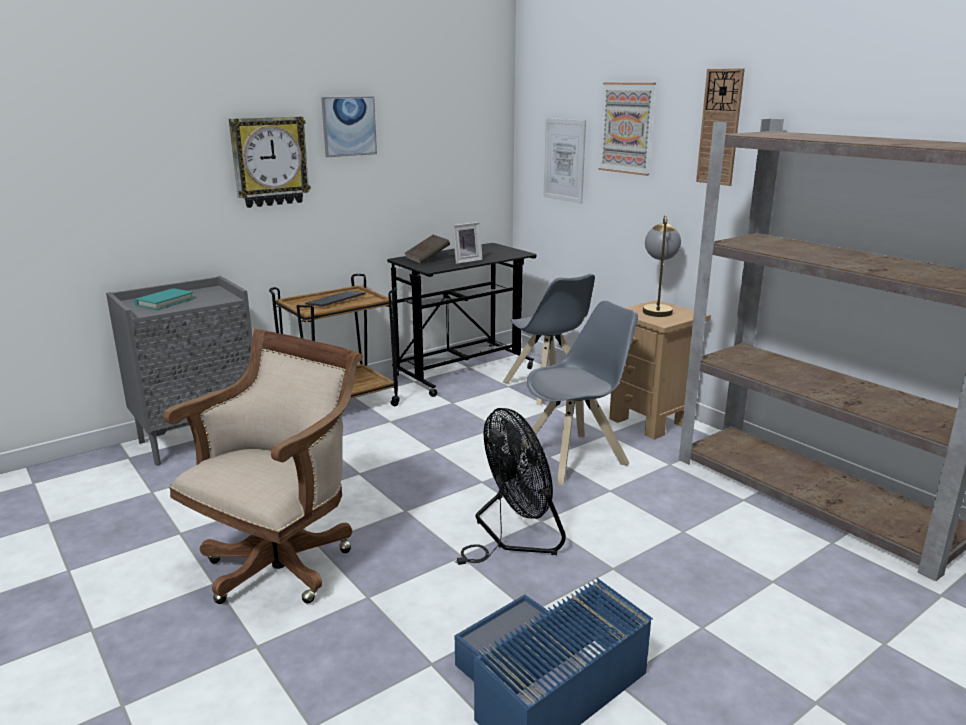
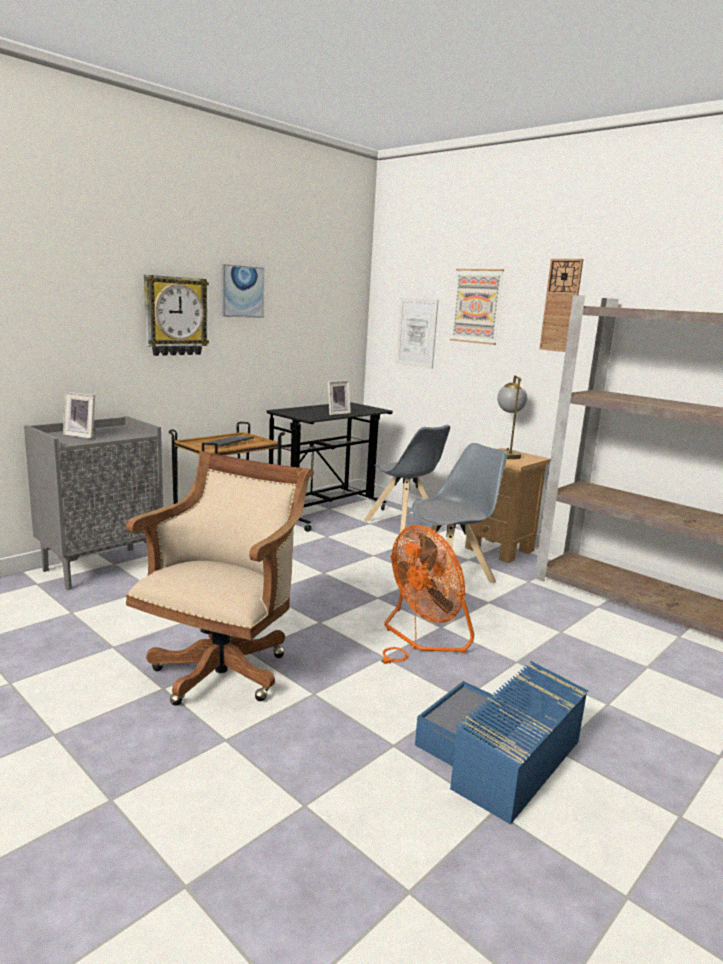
camera: 10 degrees left, 5 degrees down
turquoise book [134,288,194,310] -> picture frame [63,391,95,439]
brown book [404,235,450,264] -> none
black fan [455,408,566,565] -> orange fan [381,525,474,664]

